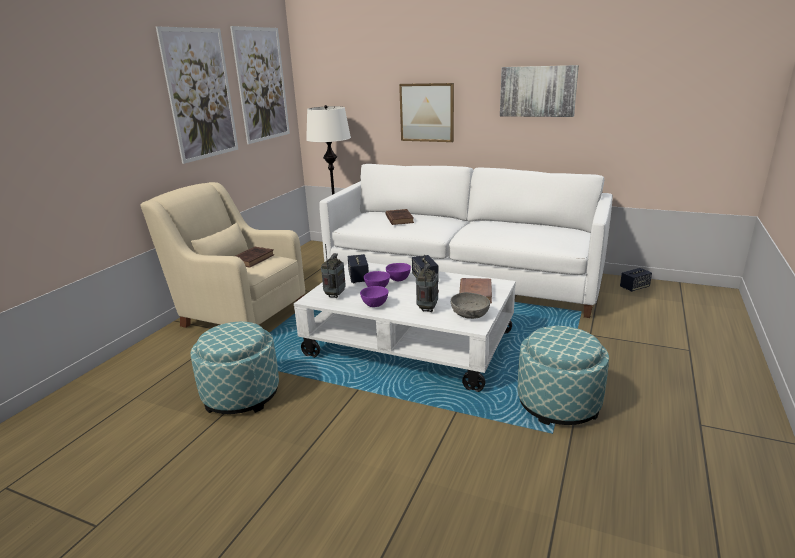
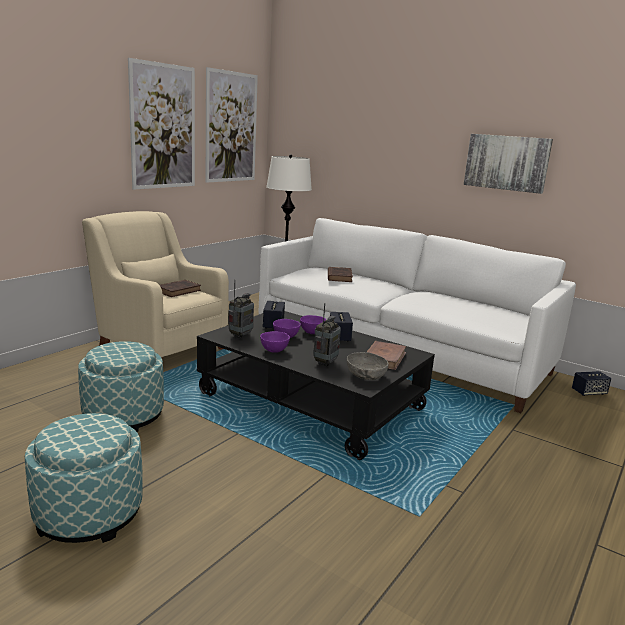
camera: 10 degrees right, 5 degrees down
white coffee table [294,262,516,392] -> black coffee table [197,311,435,460]
picture [399,83,454,142] -> none
ottoman [518,326,609,425] -> ottoman moved to [25,413,143,543]

